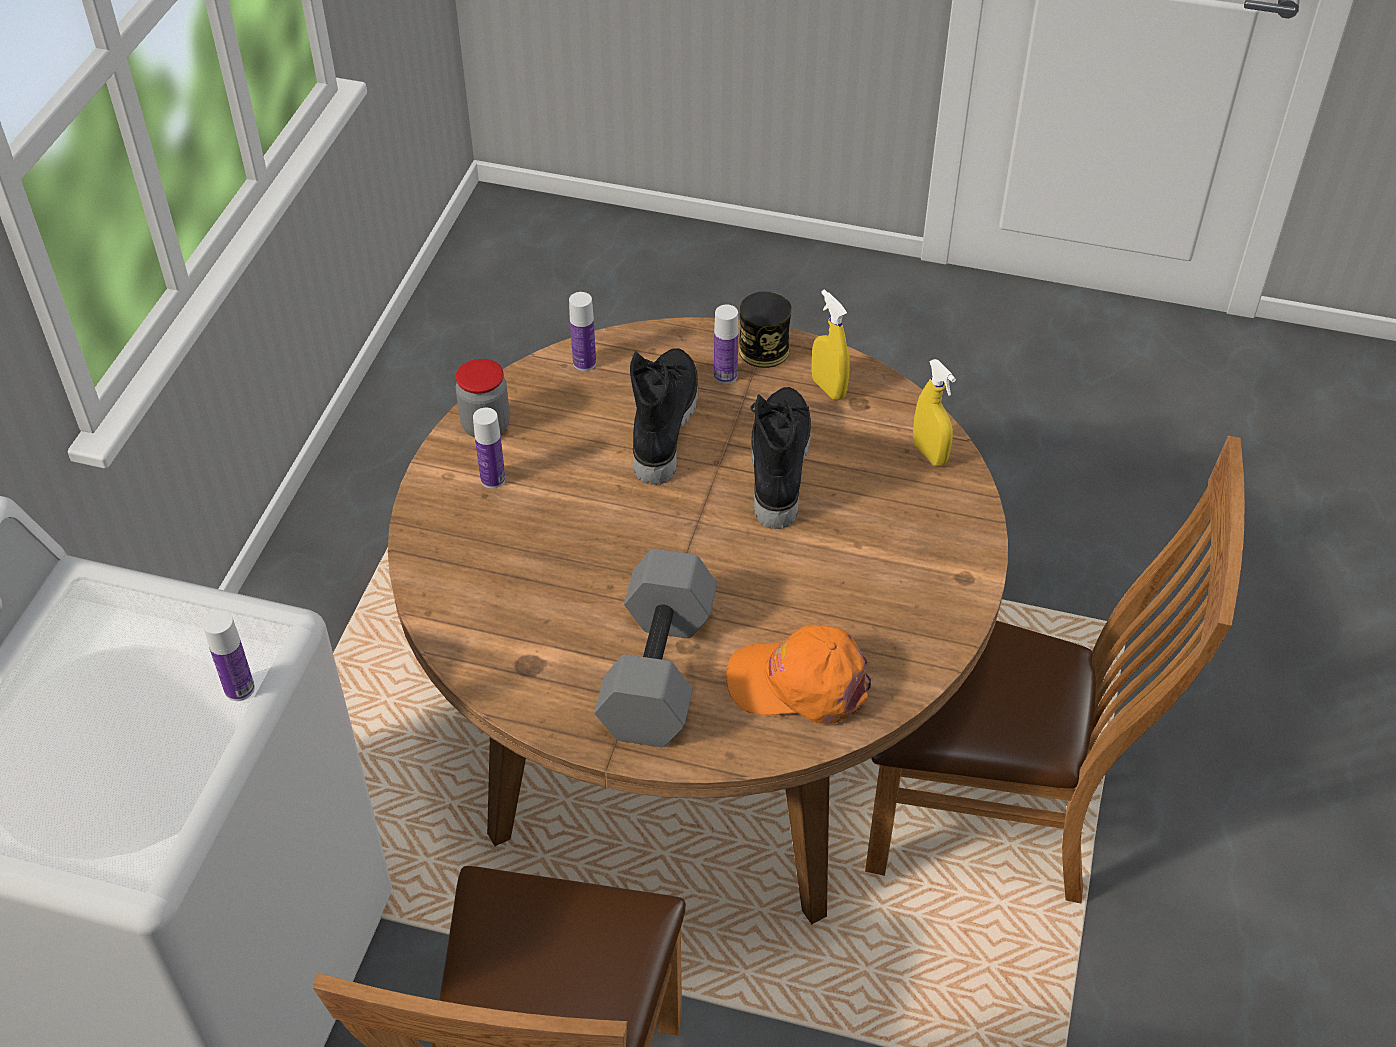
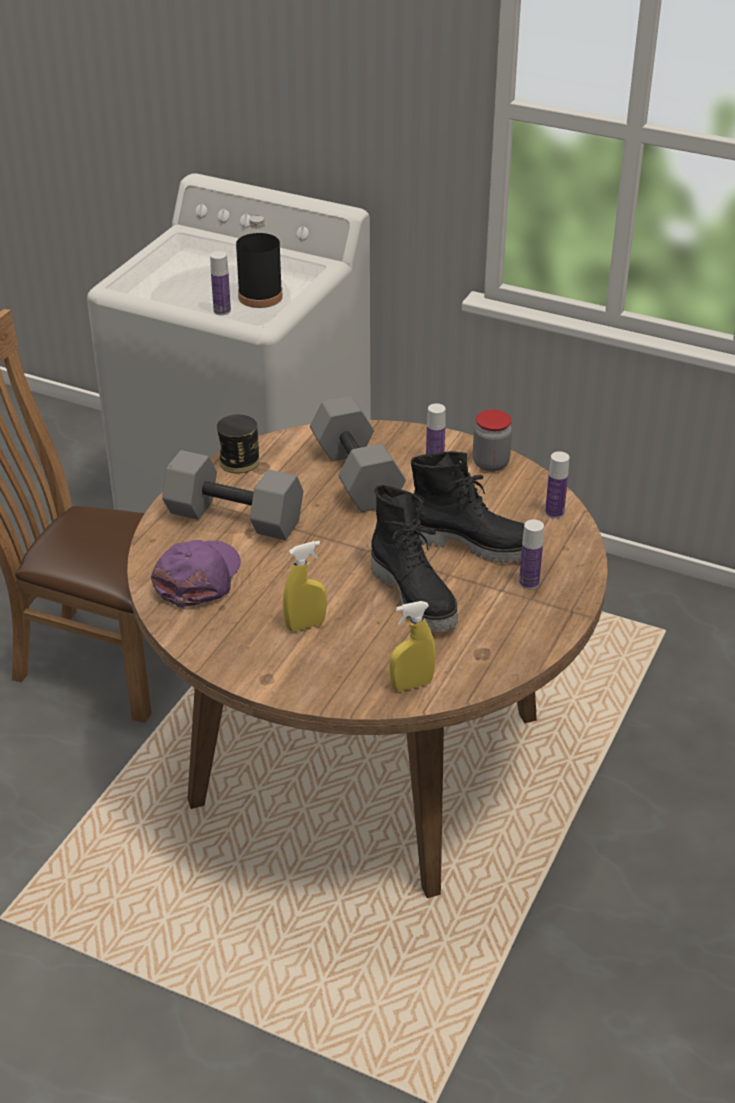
camera: 100 degrees right, 10 degrees down
orange cap [726,625,871,724] -> purple cap [151,540,241,608]
can [739,291,792,368] -> can moved to [217,415,259,474]
black boot [750,387,811,529] -> black boot turned 45 degrees clockwise [371,485,458,632]
yellow spray bottle [811,290,850,401] -> yellow spray bottle moved to [283,541,327,632]
brown chair [865,436,1245,903] -> none
none -> black bottle [236,216,283,308]
none -> grey dumbbell [310,396,406,512]

